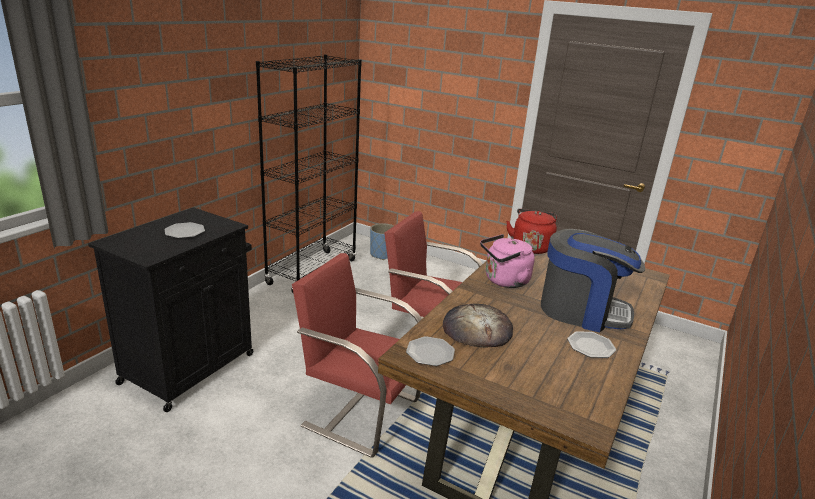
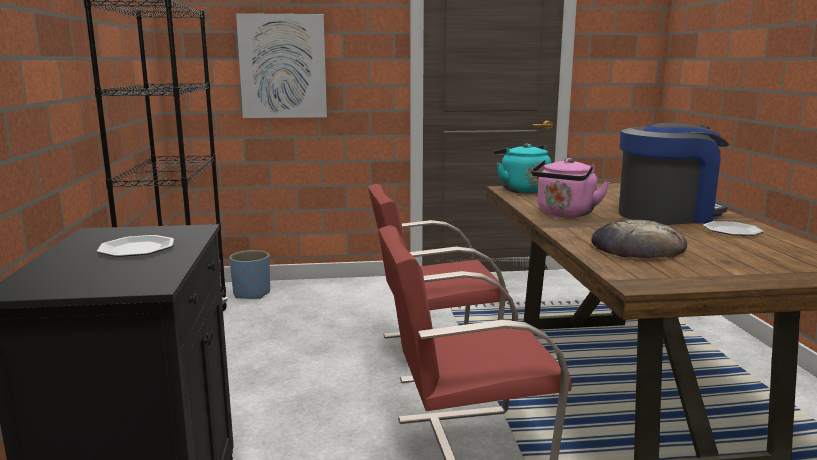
camera: 35 degrees left, 10 degrees down
plate [406,336,455,366] -> none
red kettle [506,209,557,254] -> turquoise kettle [494,143,551,194]
none -> picture [236,13,327,118]

